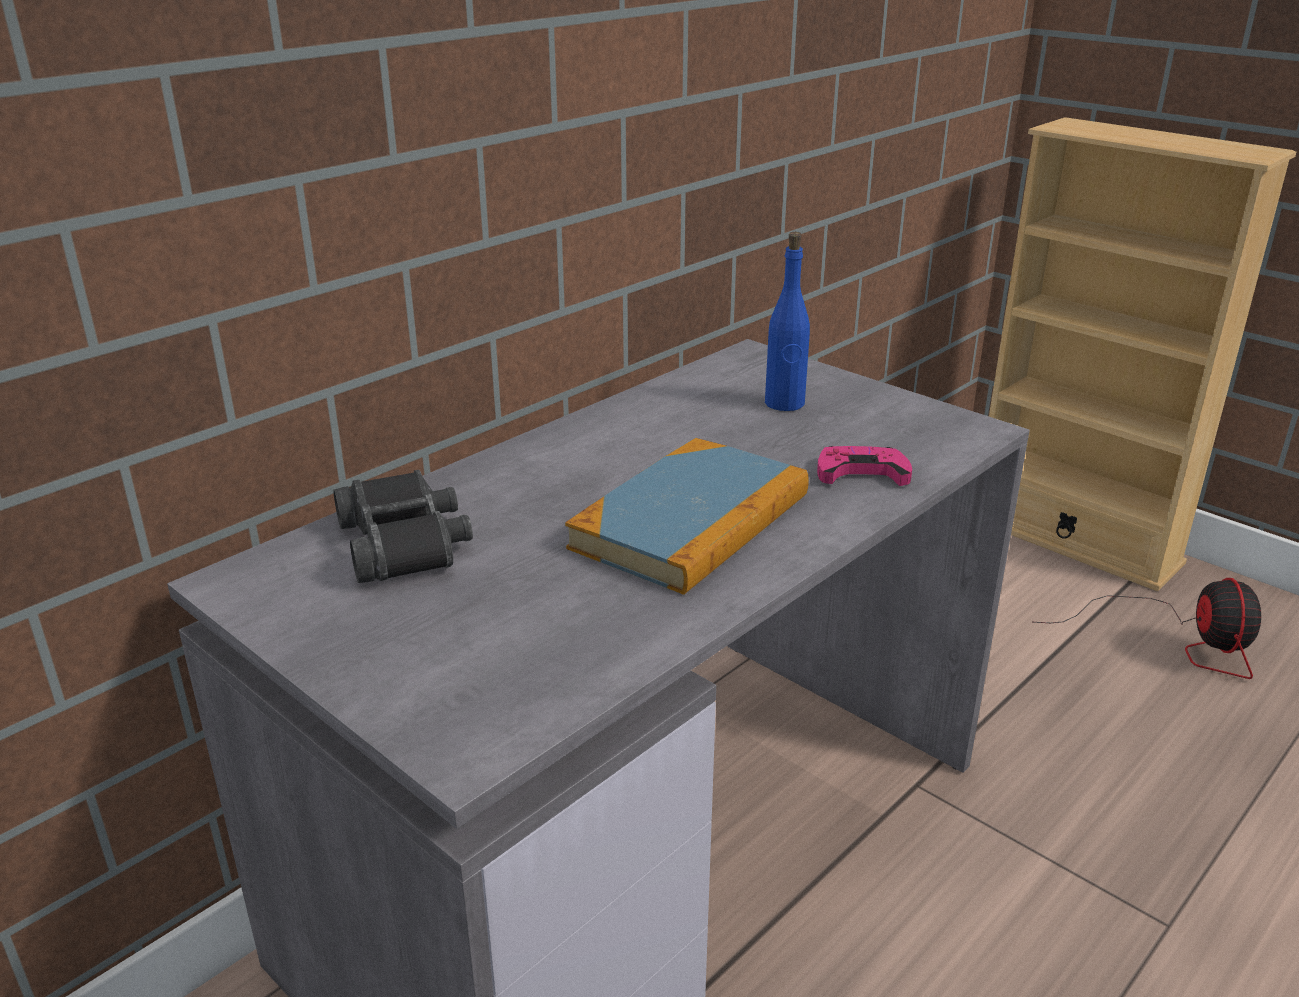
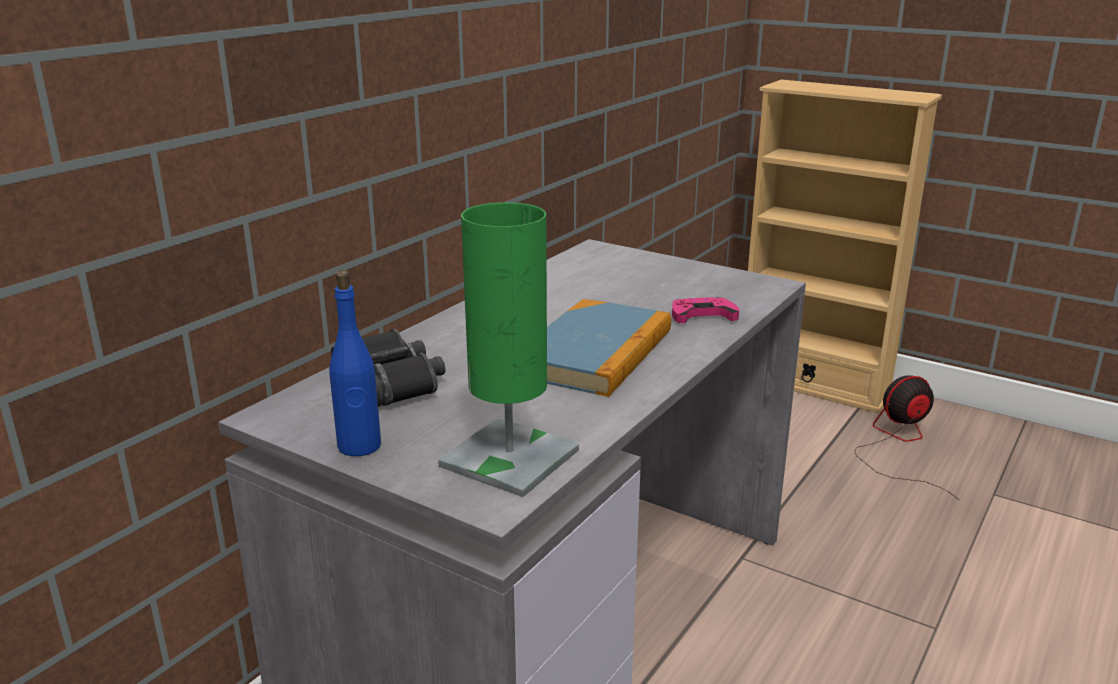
camera: 10 degrees left, 5 degrees down
blue bottle [765,232,810,411] -> blue bottle moved to [329,270,381,456]
fan [1035,578,1261,679] -> fan turned 105 degrees counterclockwise [855,375,959,500]
none -> green table lamp [438,202,579,497]

